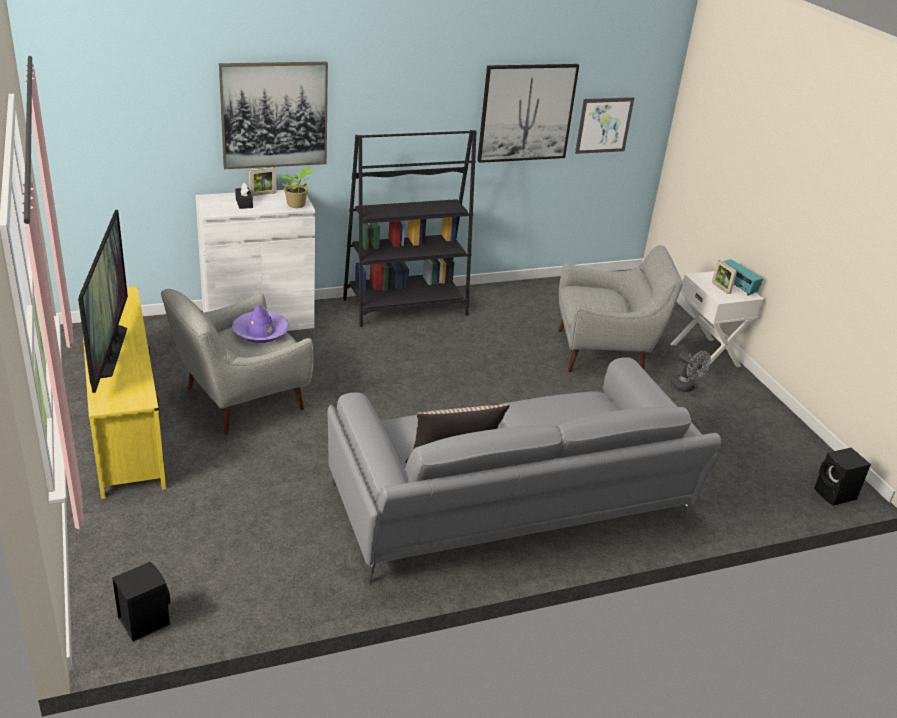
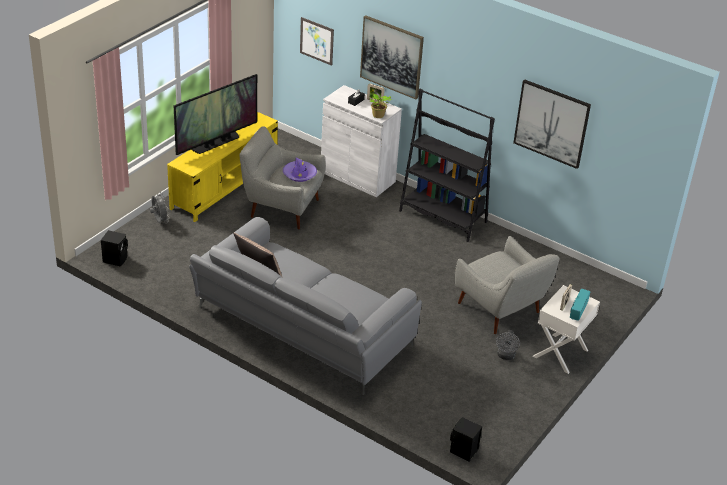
camera: 55 degrees right, 5 degrees up
picture [575,97,634,154] -> picture moved to [300,17,334,66]
none -> grey fan [150,192,169,224]

